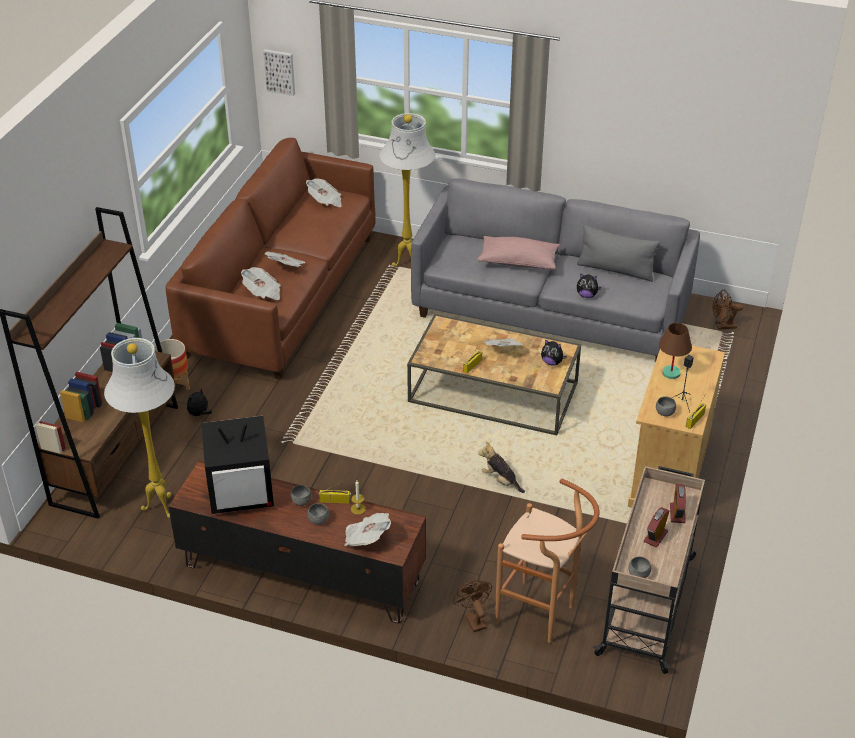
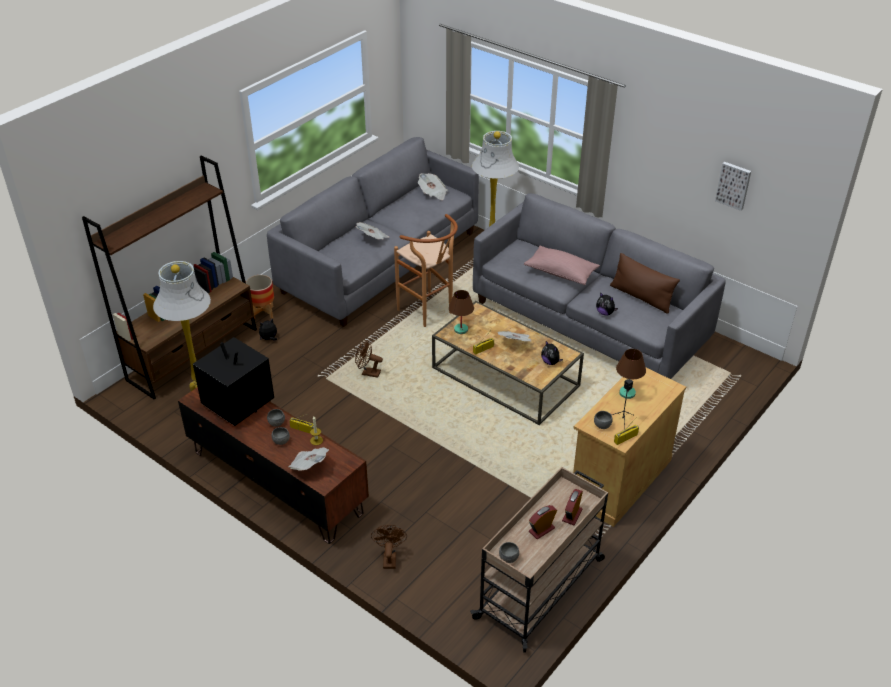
camera: 20 degrees right, 0 degrees up
brown sofa [165,138,376,380] -> grey sofa [267,137,479,327]
television [201,416,274,514] -> television turned 150 degrees counterclockwise [193,337,274,426]
newspaper [241,267,281,300] -> none
picture [263,49,295,96] -> picture moved to [715,162,751,211]
plush toy [478,441,525,493] -> none
brown stool [496,479,600,643] -> brown stool moved to [394,214,458,327]
grey pillow [577,225,660,282] -> brown pillow [610,253,680,314]
brown fan [712,290,743,330] -> brown fan moved to [355,340,383,378]
none -> brown table lamp [449,290,474,334]

